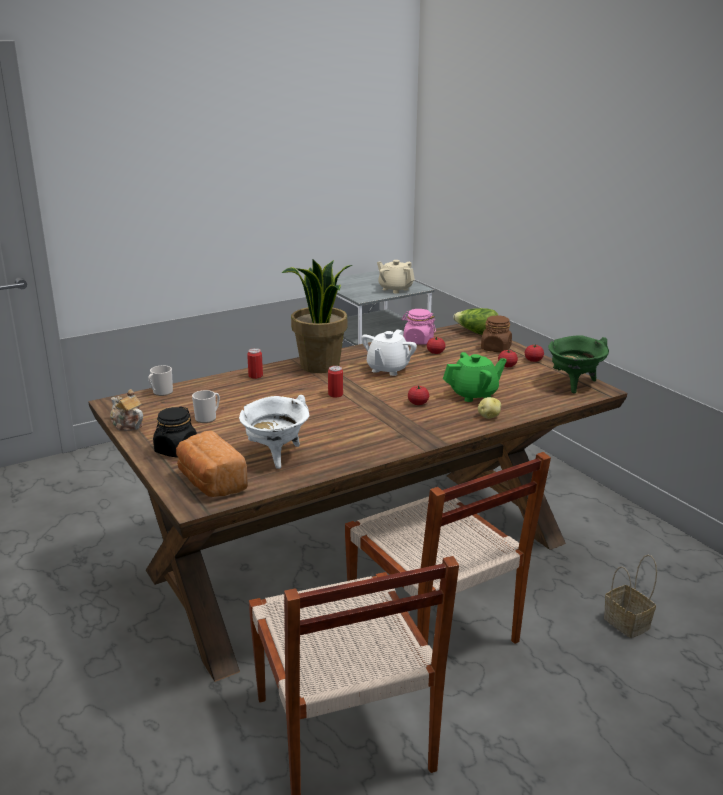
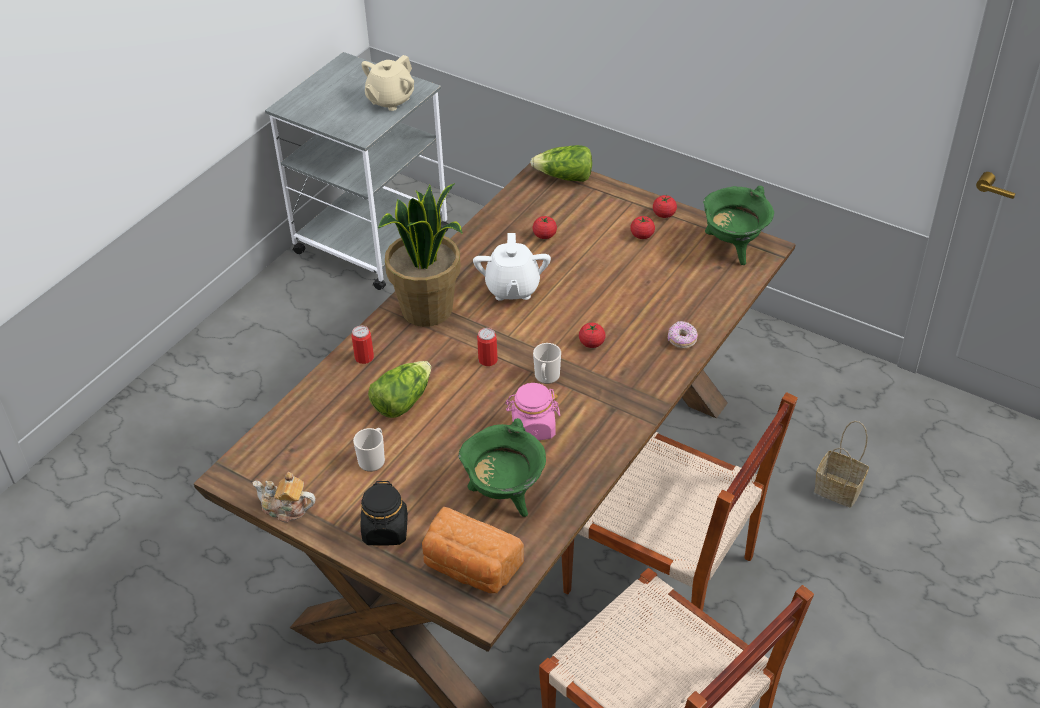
camera: 25 degrees left, 20 degrees up
mug [148,365,173,396] -> mug moved to [533,343,561,384]
white cooking pot [239,395,309,469] -> green cooking pot [459,418,546,517]
beige teapot [377,260,415,294] -> beige teapot turned 75 degrees counterclockwise [361,55,414,111]
pink jar [402,309,436,345] -> pink jar moved to [505,383,560,440]
green teapot [443,352,507,402] -> none
potato [478,397,501,419] -> donut [668,321,698,348]
brown jar [481,315,512,352] -> none
none -> lettuce [368,361,431,418]

